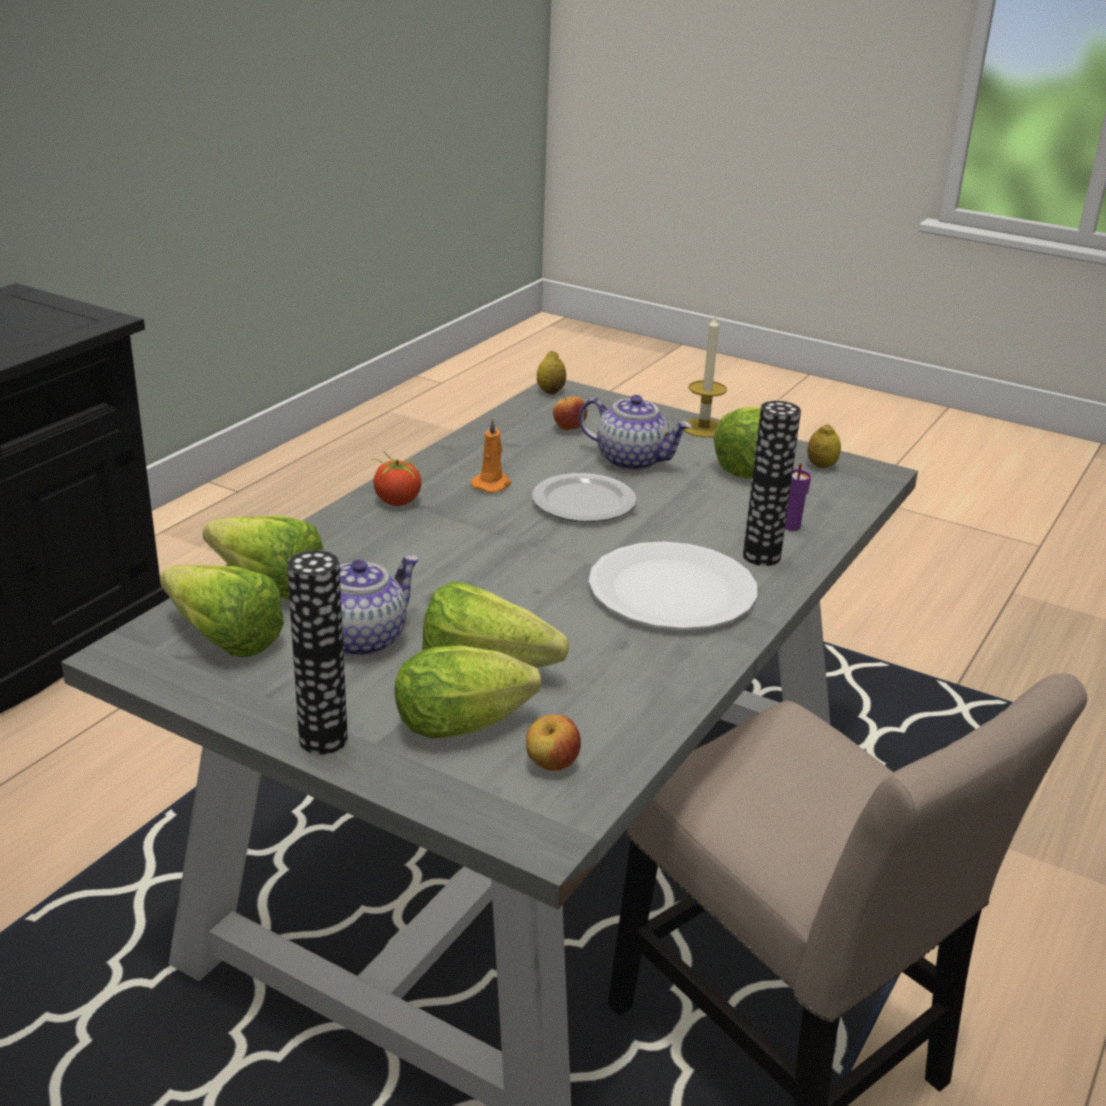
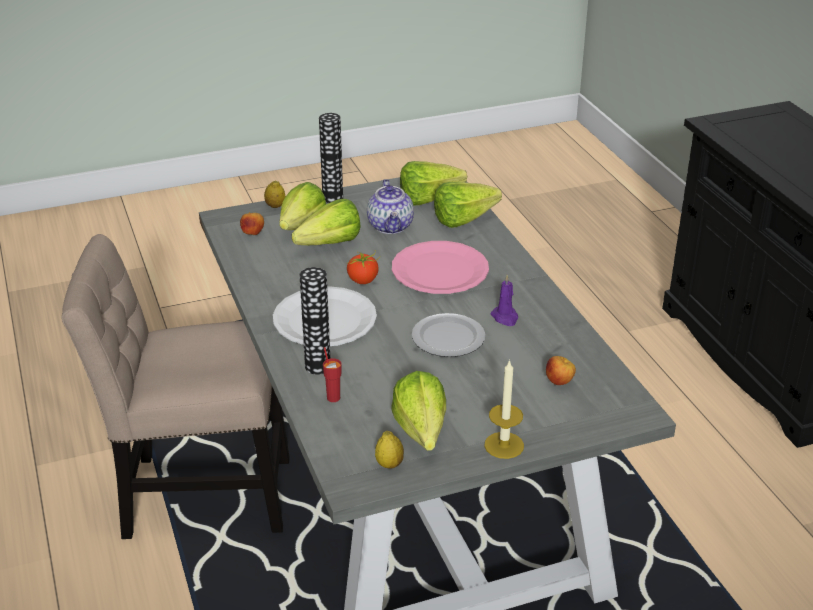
camera: 130 degrees right, 5 degrees up
tomato [371,451,421,506] -> tomato moved to [347,250,380,284]
orange candle [471,418,511,493] -> purple candle [490,274,518,326]
lemon [537,351,566,394] -> lemon moved to [264,180,285,208]
teapot [579,395,692,471] -> none
purple cup [785,463,811,531] -> red cup [323,347,342,402]
none -> pink plate [392,241,489,294]

